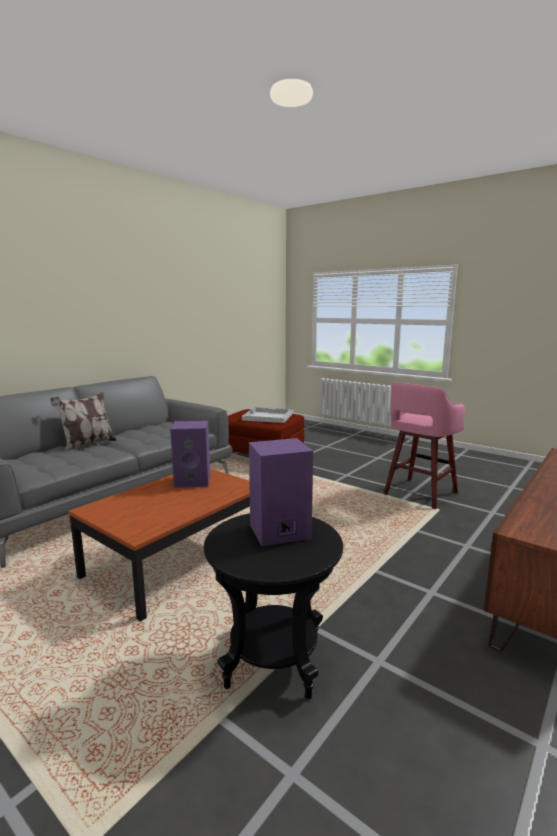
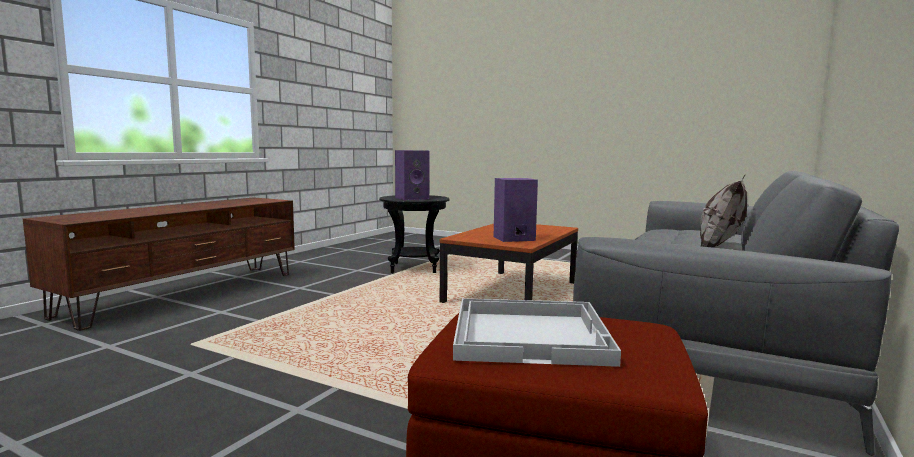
camera: 170 degrees right, 5 degrees down
pink stool [384,382,465,509] -> none

